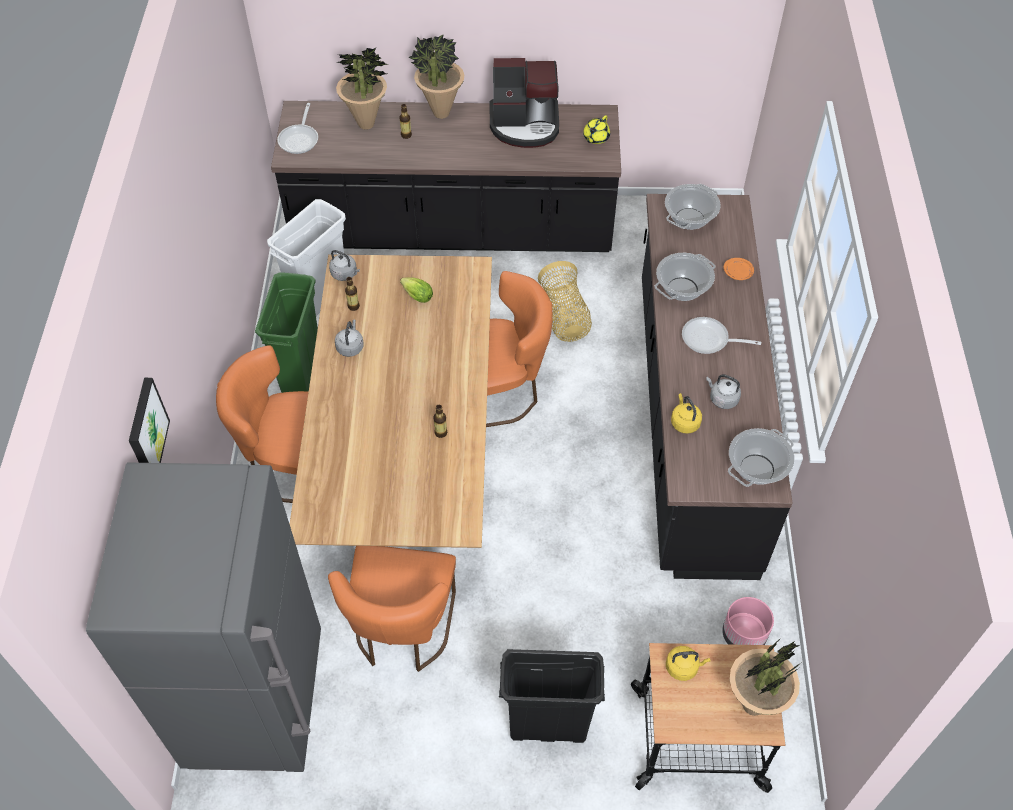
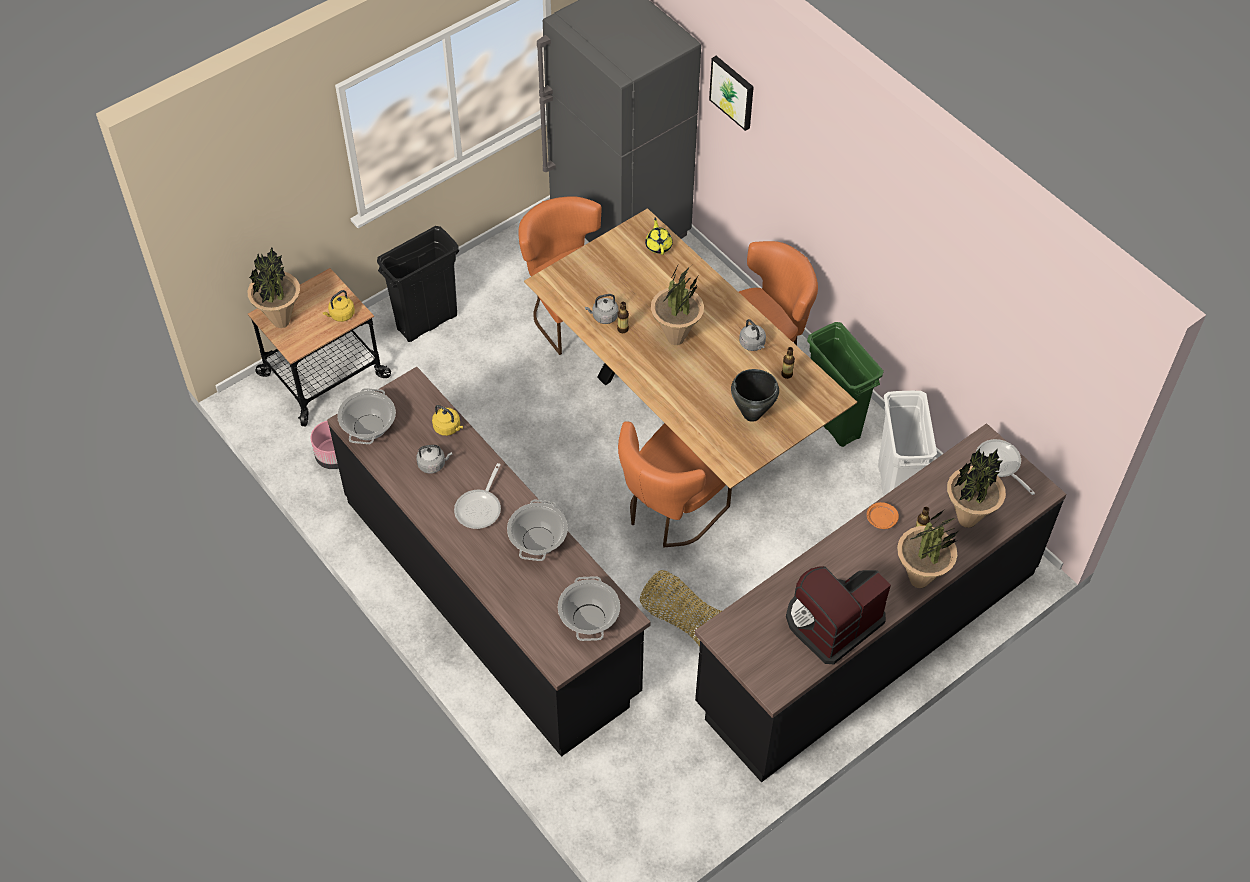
camera: 140 degrees right, 0 degrees up
grey kettle [329,250,360,281] -> grey kettle moved to [585,294,619,324]
lettuce [400,277,433,303] -> black cooking pot [731,369,779,422]
yellow teapot [583,115,610,144] -> yellow teapot moved to [645,218,673,255]
frying pan [682,317,761,354] -> frying pan turned 135 degrees clockwise [454,463,501,529]
orange plate [724,258,754,280] -> orange plate moved to [867,502,899,529]
none -> potted plant [651,266,704,345]

